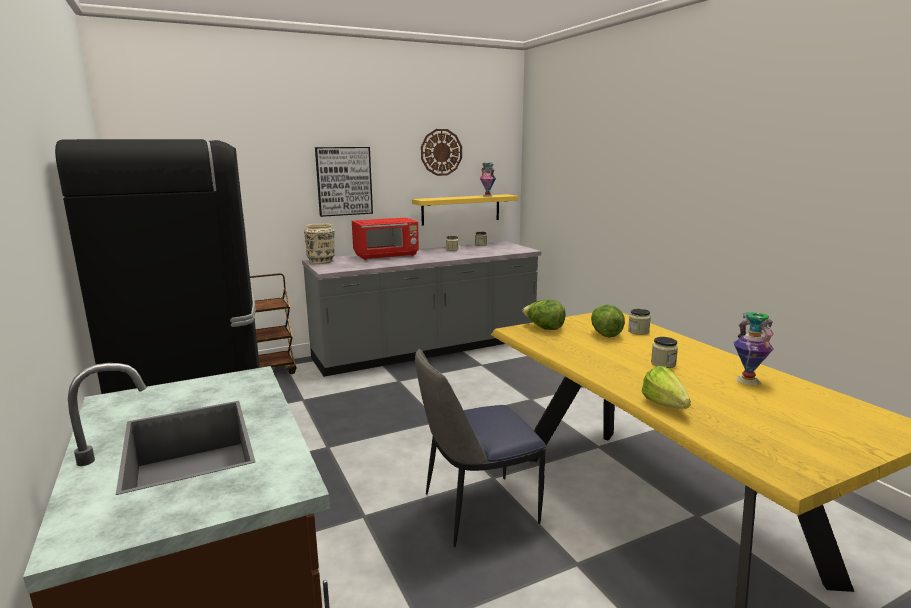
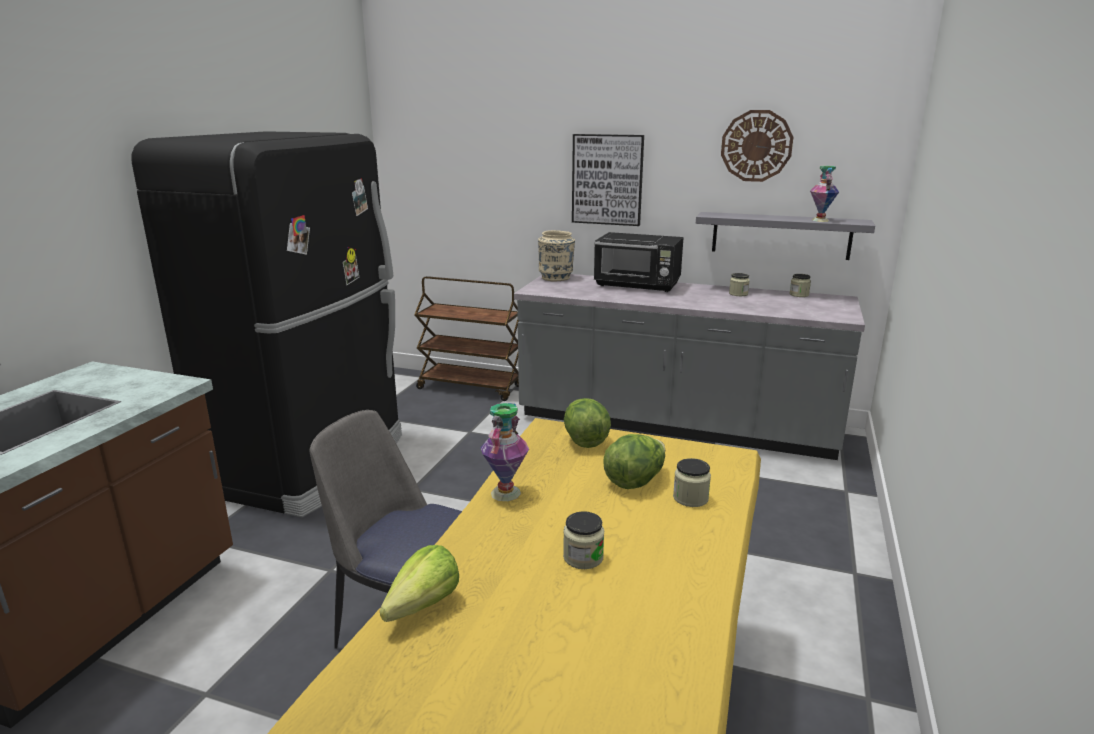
camera: 45 degrees right, 5 degrees up
red microwave [352,218,419,260] -> black microwave [594,232,684,292]
yellow shelf [412,194,518,225] -> grey shelf [696,212,875,260]
vase [733,312,774,385] -> vase moved to [480,403,529,501]

